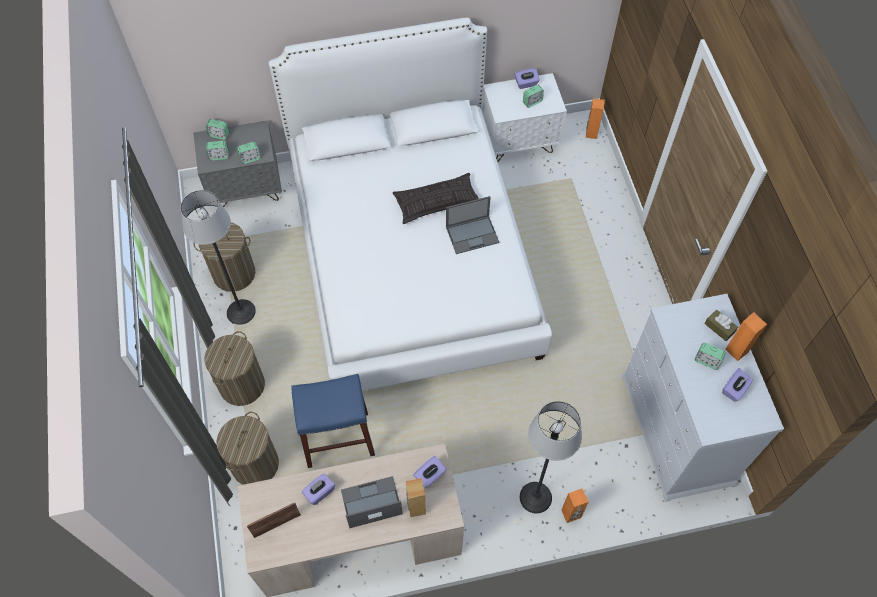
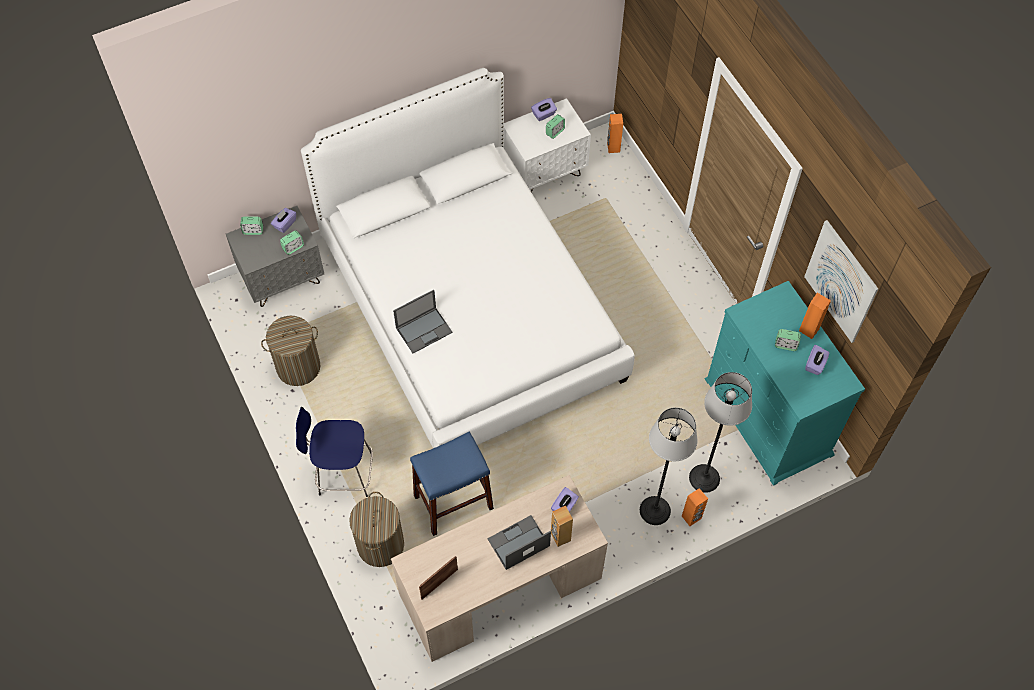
camera: 15 degrees left, 0 degrees up
floor lamp [180,190,256,325] -> floor lamp moved to [689,372,752,493]
laundry basket [205,331,265,406] -> blue stool [296,407,373,497]
alarm clock [206,141,229,161] -> none
purple tissue box [302,474,335,505] -> purple tissue box moved to [271,208,296,233]
pillow [393,173,479,224] -> none
laptop [446,196,499,254] -> laptop moved to [393,290,453,353]
white dresser [622,294,784,502] -> turquoise dresser [705,281,865,486]
brown tissue box [704,310,738,341] -> none
none -> picture [804,220,878,343]

